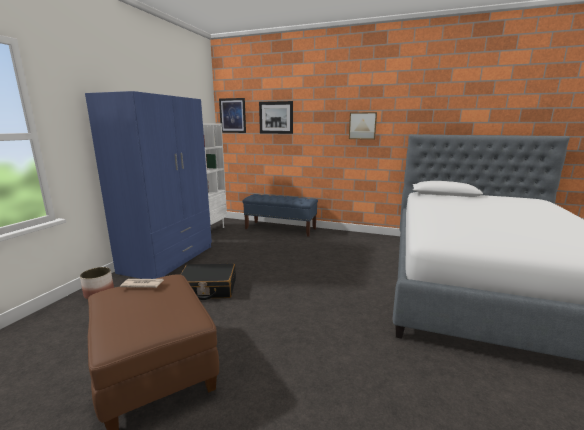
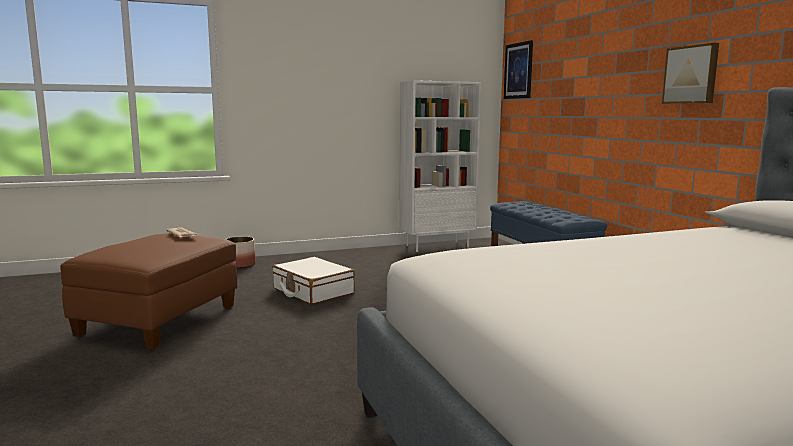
camera: 50 degrees right, 5 degrees down
blue wardrobe [85,91,212,279] -> none
black suitcase [180,264,236,300] -> white suitcase [272,257,355,305]
picture [259,101,293,134] -> none

